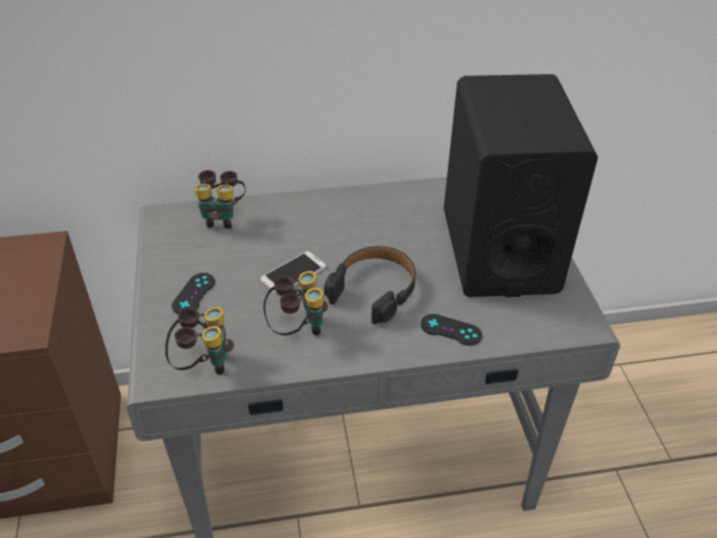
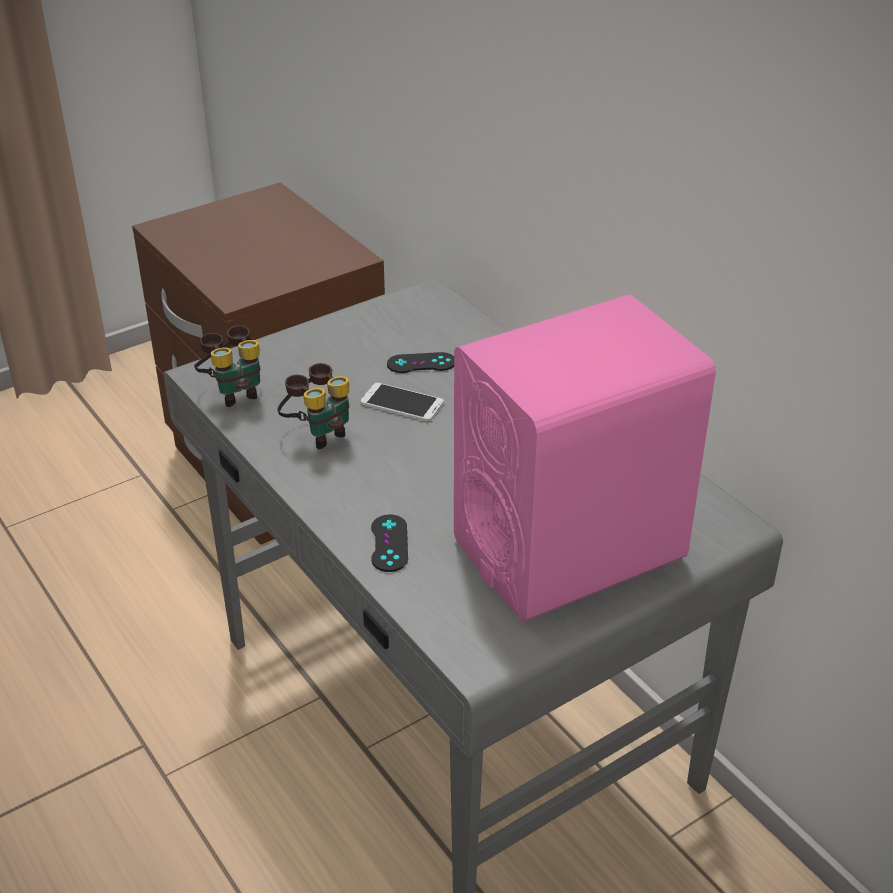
camera: 65 degrees right, 5 degrees down
black game controller [172,273,215,314] -> black game controller moved to [387,352,454,373]
binoculars [194,170,246,229] -> none
black headphones [324,246,416,324] -> none
black speaker [444,74,598,297] -> pink speaker [454,295,716,622]

